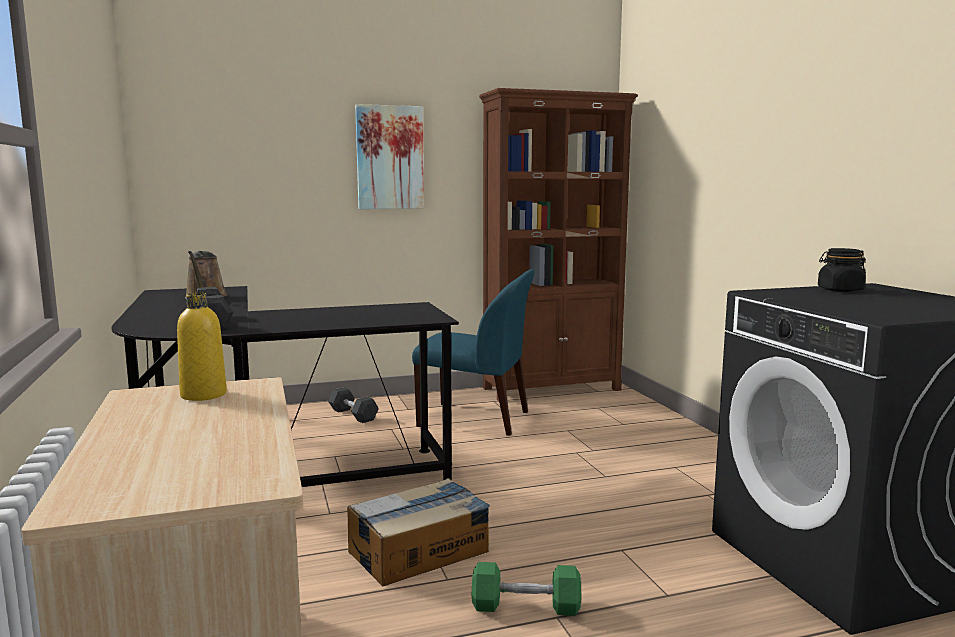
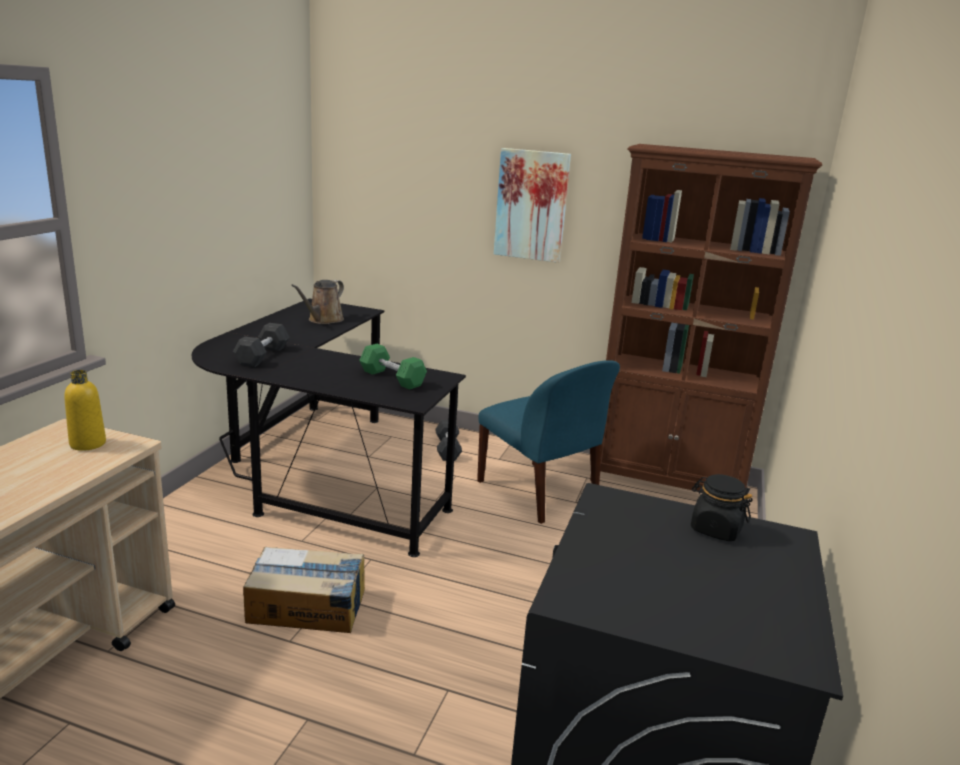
camera: 35 degrees right, 10 degrees up
green dumbbell [472,562,581,616] -> green dumbbell moved to [359,344,427,390]

